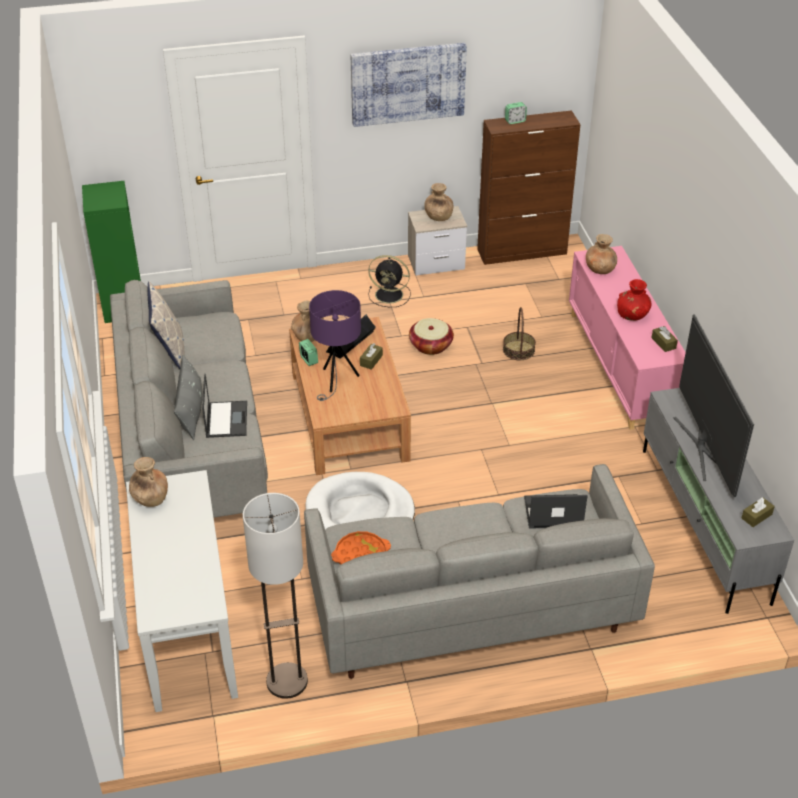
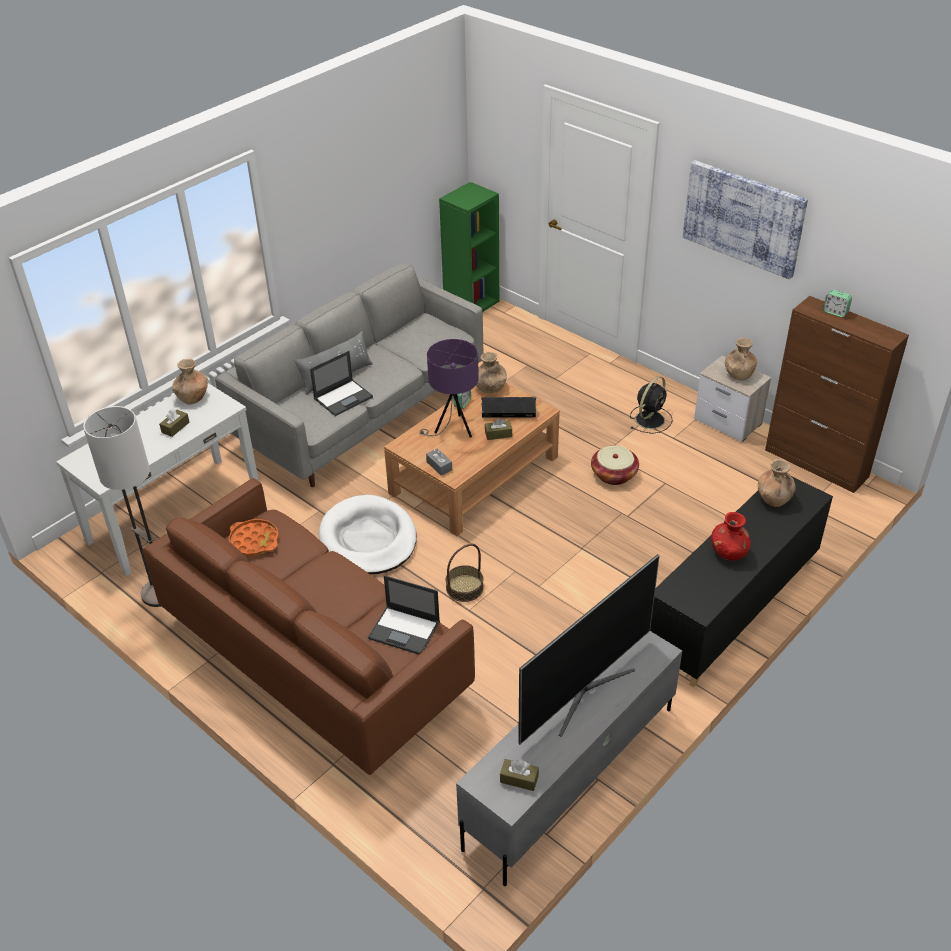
camera: 55 degrees right, 0 degrees up
pillow [148,281,185,369] -> none
grey sofa [304,464,655,679] -> brown sofa [143,478,475,775]
black fan [368,255,411,307] -> black fan turned 120 degrees counterclockwise [630,376,673,434]
basket [503,307,536,360] -> basket moved to [446,544,484,602]
laptop [524,494,588,529] -> laptop turned 150 degrees clockwise [368,575,440,655]
pink cabinet [569,246,686,430] -> black cabinet [650,475,833,687]
brown tissue box [652,326,678,352] -> brown tissue box moved to [159,408,190,437]
none -> grey tissue box [426,449,452,476]

